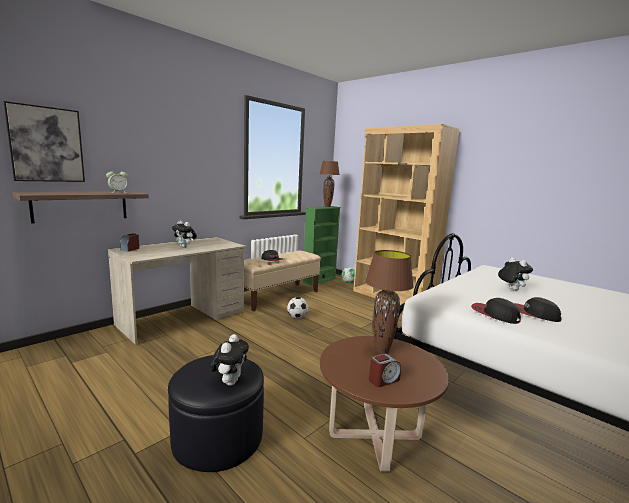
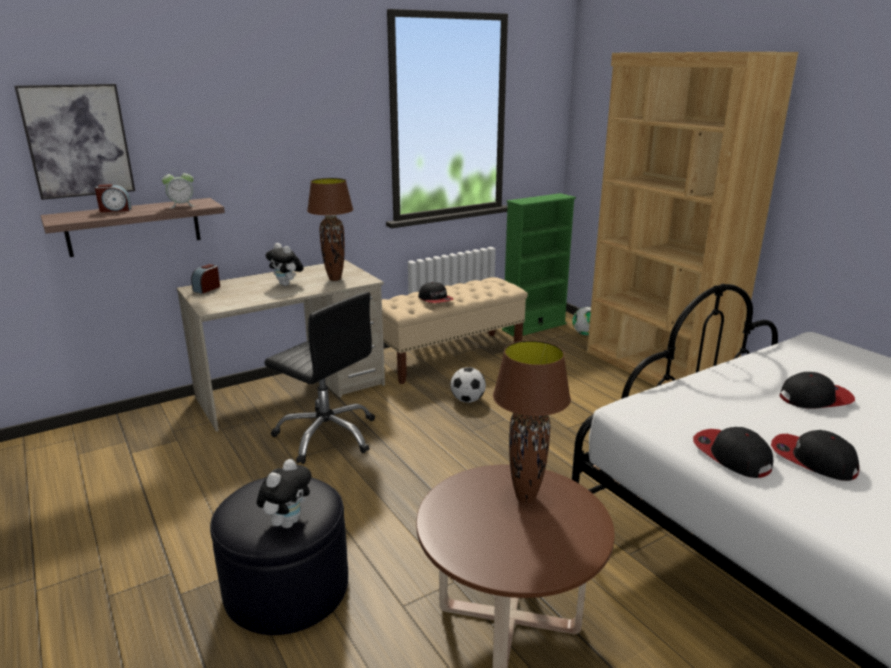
camera: 15 degrees right, 10 degrees up
brown table lamp [320,161,340,207] -> brown table lamp moved to [307,178,353,281]
alarm clock [369,353,401,387] -> alarm clock moved to [95,184,131,212]
plush toy [498,257,533,291] -> cap [779,372,855,409]
none -> black office chair [264,292,375,464]

